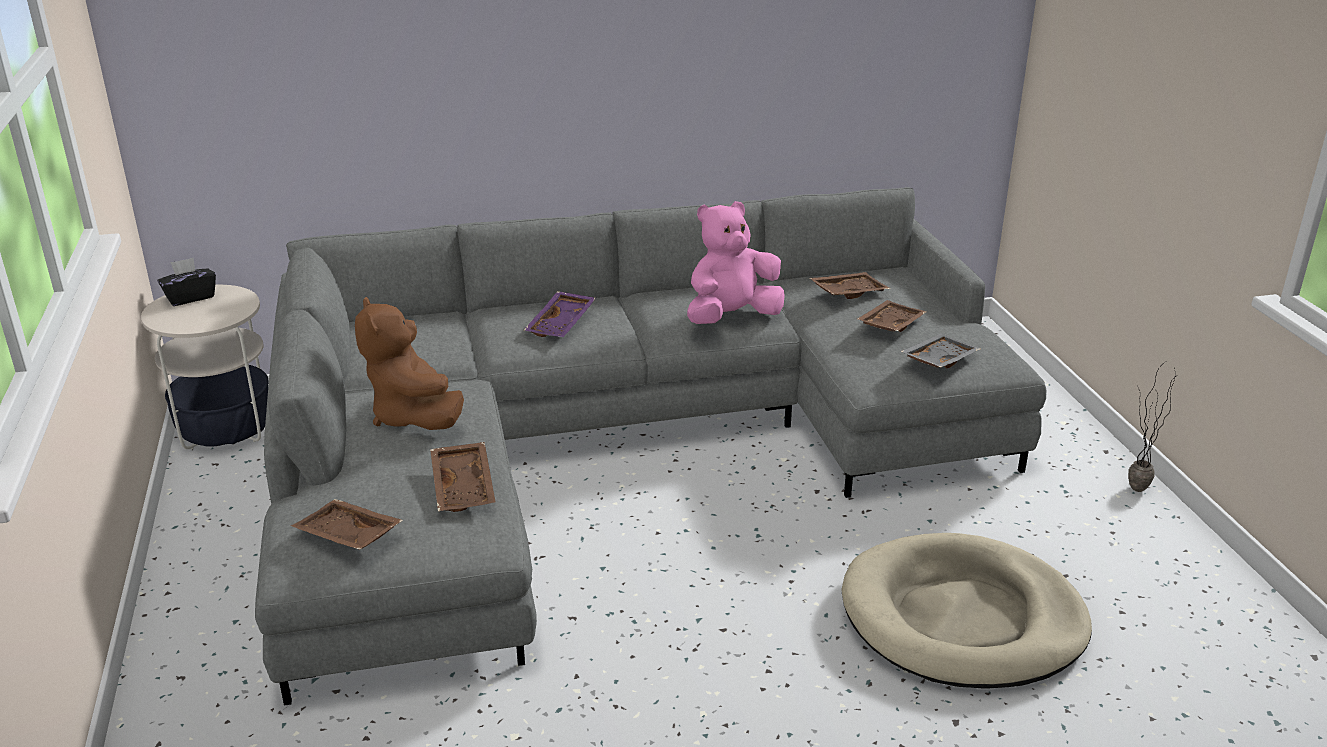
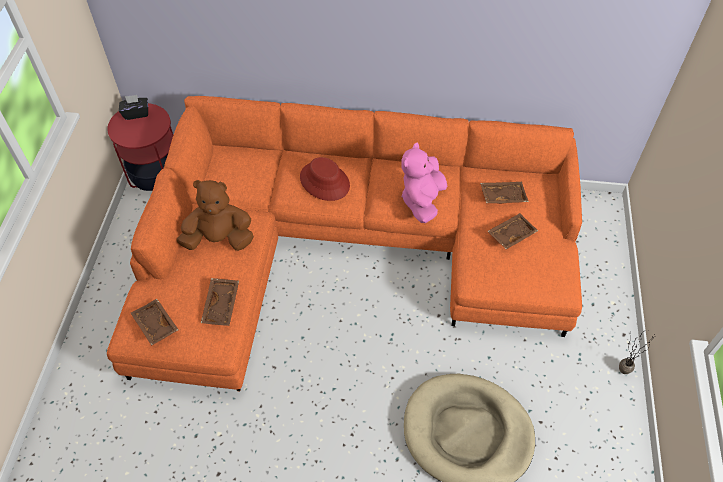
camera: 20 degrees right, 25 degrees up
beige side table [141,285,269,449] -> red side table [107,103,173,191]
grey sofa [255,187,1046,706] -> orange sofa [107,96,582,391]
brown plush toy [355,297,464,430] -> brown plush toy turned 90 degrees clockwise [177,180,254,251]
purple tray [524,291,596,337] -> red hat [300,157,350,201]
pink plush toy [687,201,785,324] -> pink plush toy turned 60 degrees counterclockwise [402,142,447,223]
grey tray [900,333,980,368] -> none

